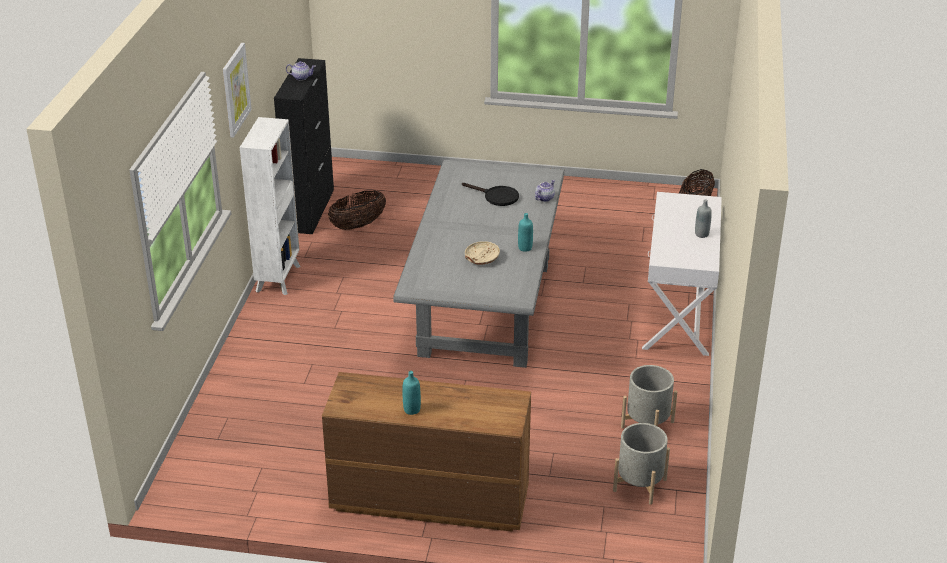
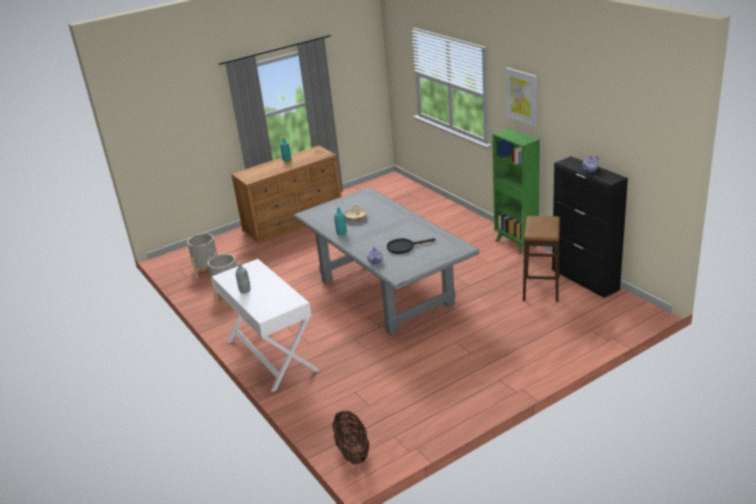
camera: 140 degrees right, 5 degrees down
white bookcase [240,117,301,295] -> green bookcase [492,128,540,254]
basket [328,191,386,230] -> stool [523,216,560,302]

